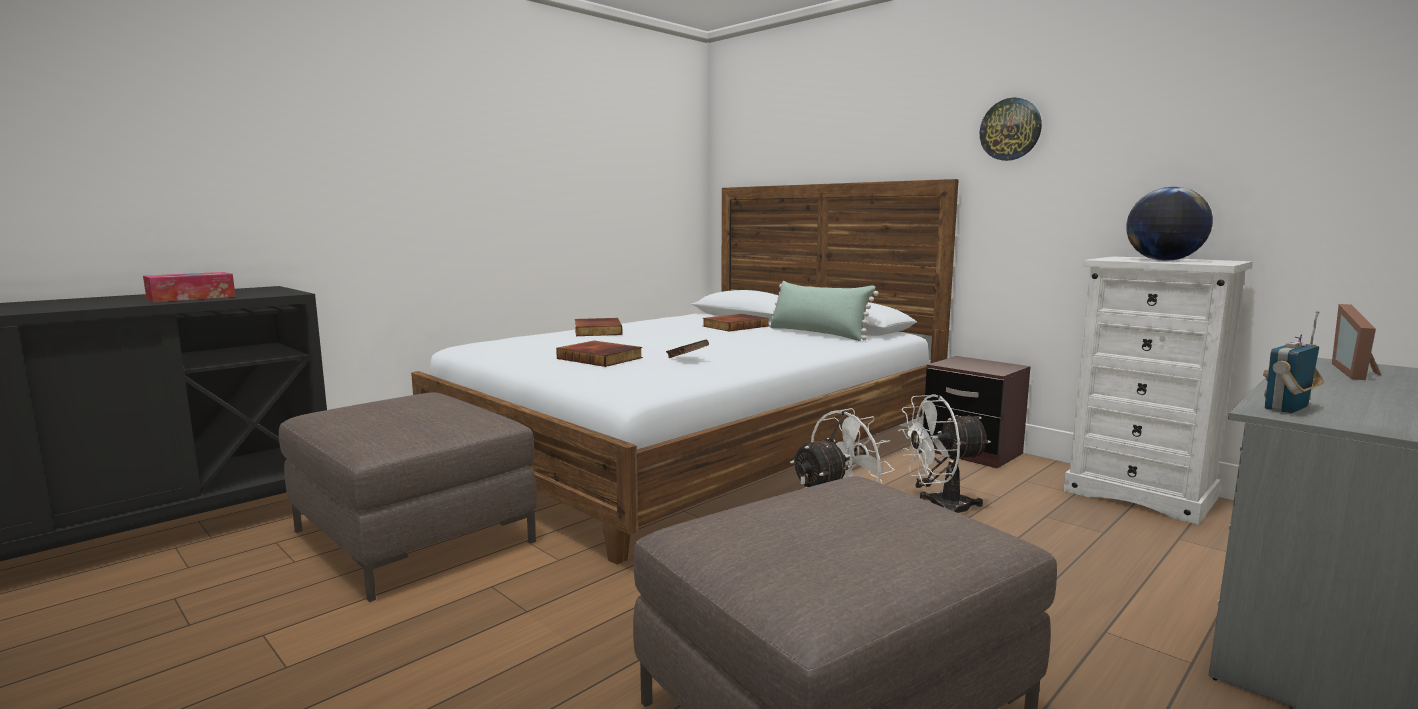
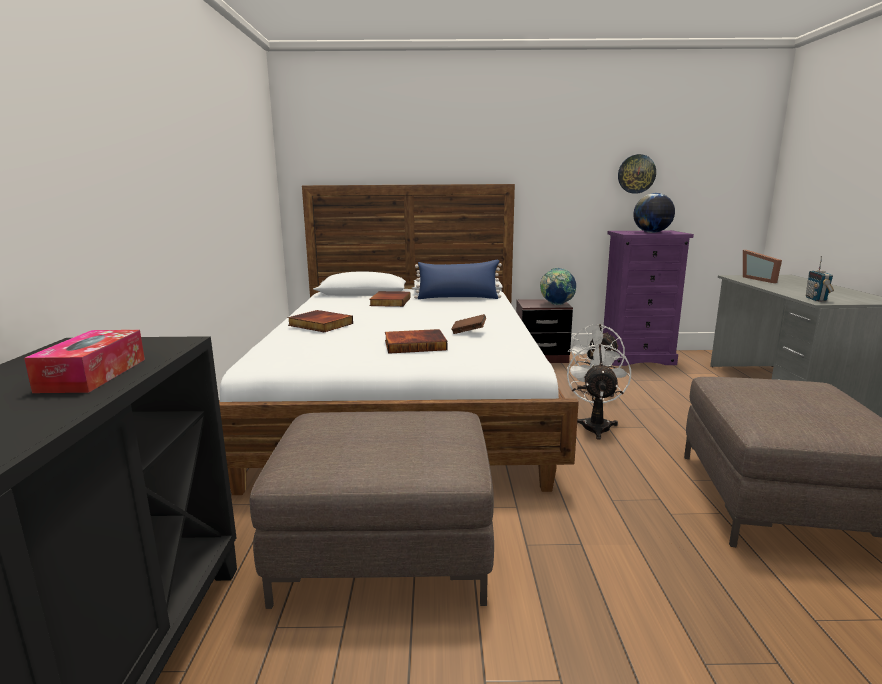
camera: 45 degrees left, 5 degrees up
green pillow [768,281,879,341] -> blue pillow [414,260,502,299]
wall clock [980,97,1042,161] -> wall clock moved to [618,154,656,194]
white dresser [1064,256,1253,525] -> purple dresser [603,230,694,366]
none -> globe [540,268,576,305]

